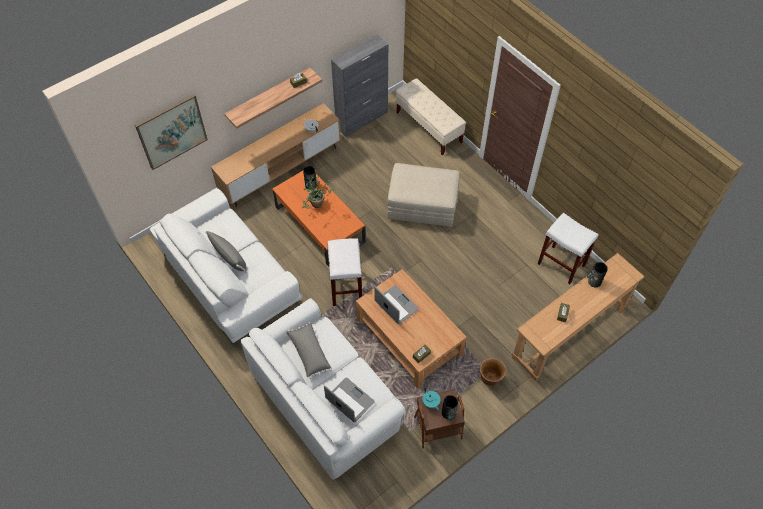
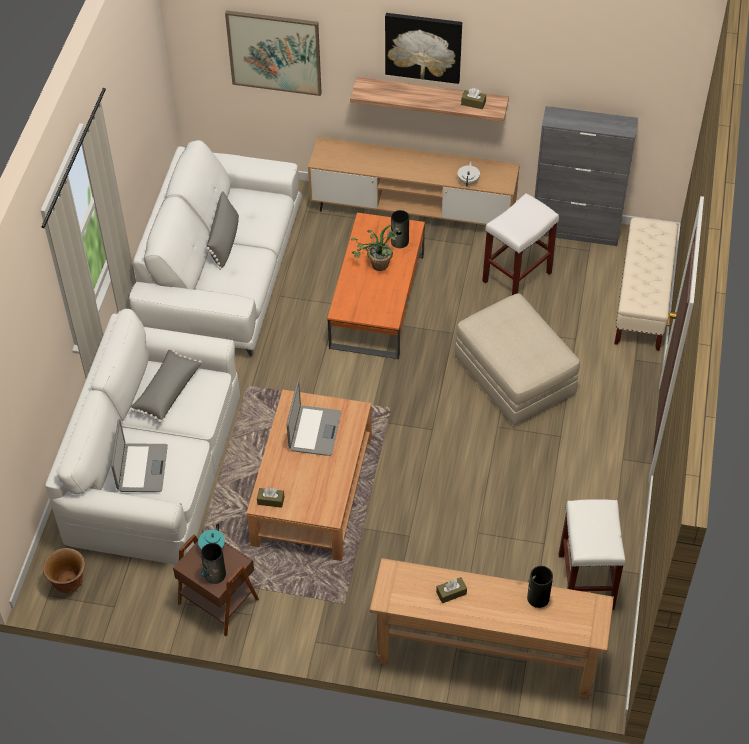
camera: 50 degrees right, 5 degrees down
white stool [328,238,362,306] -> white stool moved to [482,193,559,295]
brown planter [480,357,507,386] -> brown planter moved to [43,548,85,593]
none -> picture [385,13,462,84]

